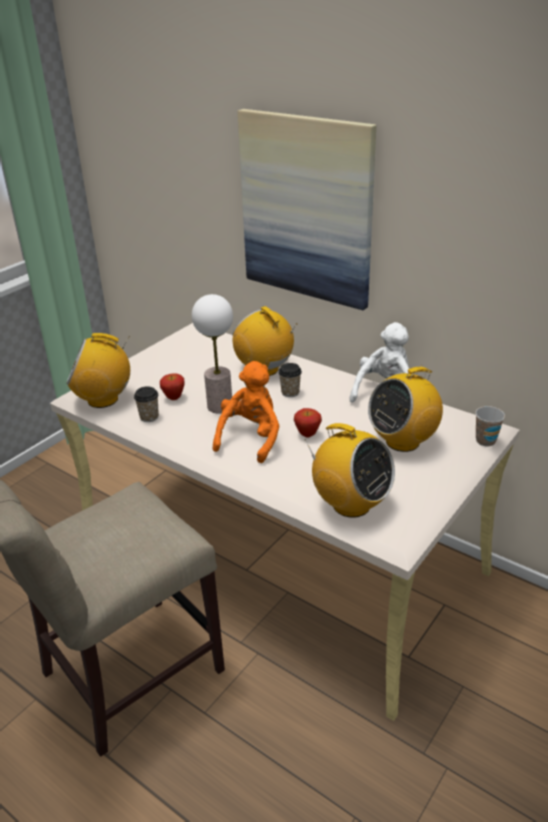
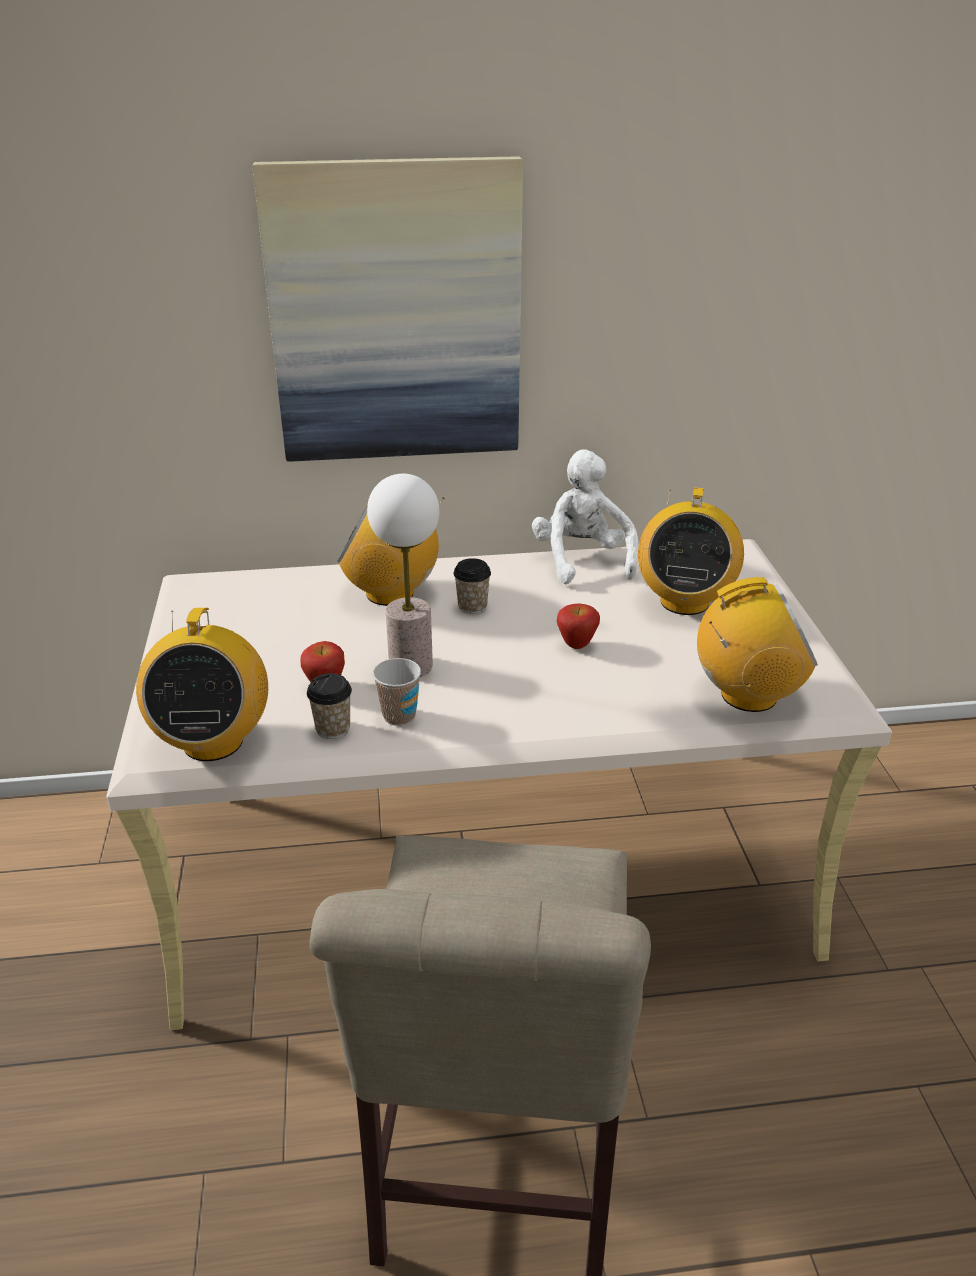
camera: 45 degrees left, 0 degrees up
radio [66,333,130,408] -> radio turned 45 degrees counterclockwise [136,608,268,761]
orange plush toy [213,361,279,463] -> none
cup [475,406,505,446] -> cup moved to [372,658,421,726]

